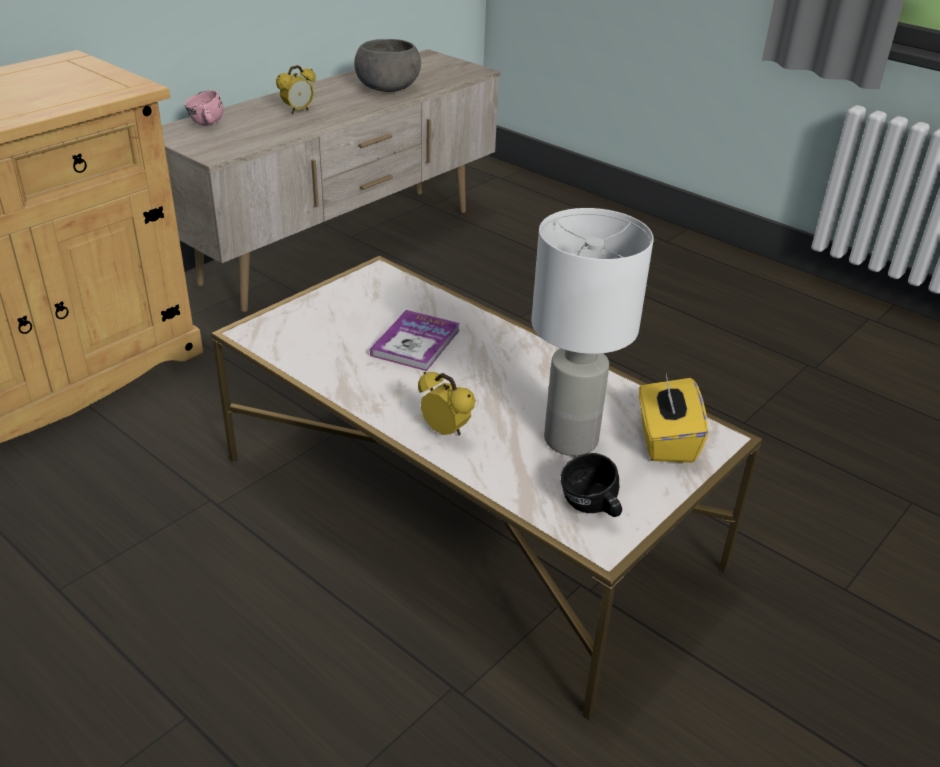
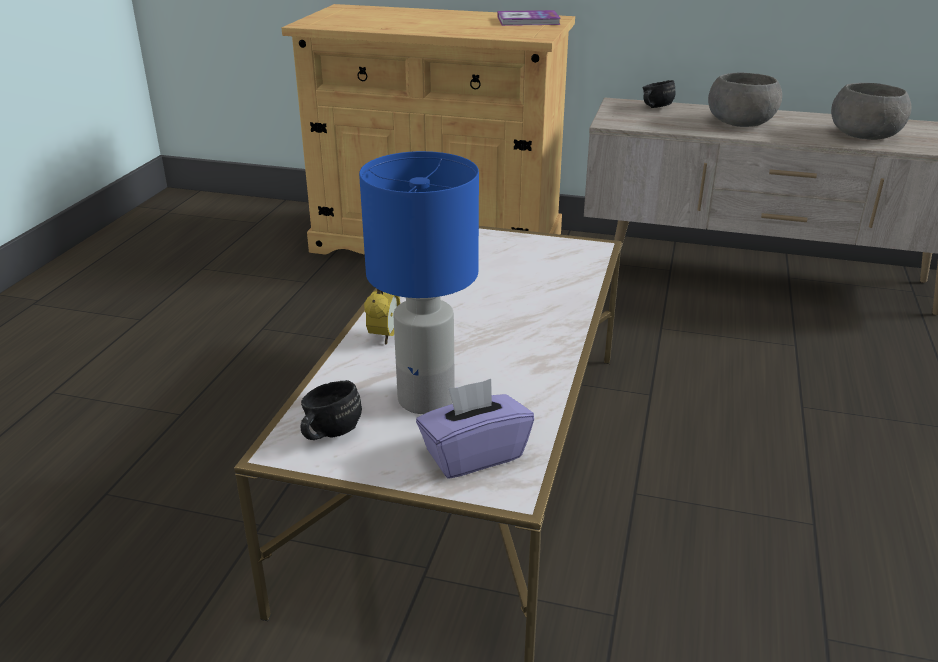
camera: 65 degrees right, 5 degrees down
pink mug [185,90,223,126] -> black mug [643,80,676,108]
alarm clock [276,65,316,114] -> grey bowl [708,73,782,127]
book [370,310,460,371] -> book moved to [498,10,561,26]
white table lamp [531,208,654,456] -> blue table lamp [359,151,479,414]
yellow tissue box [639,374,708,463] -> purple tissue box [416,379,534,479]

